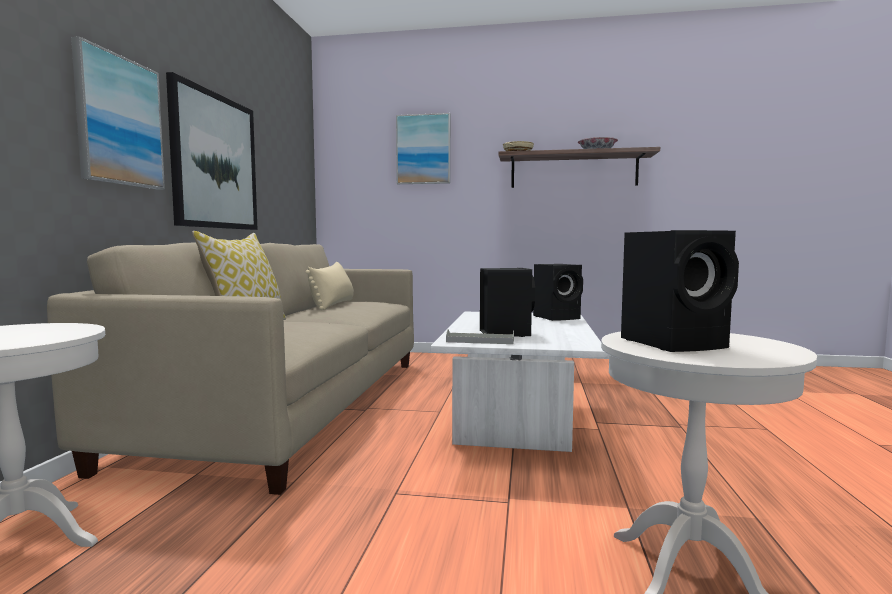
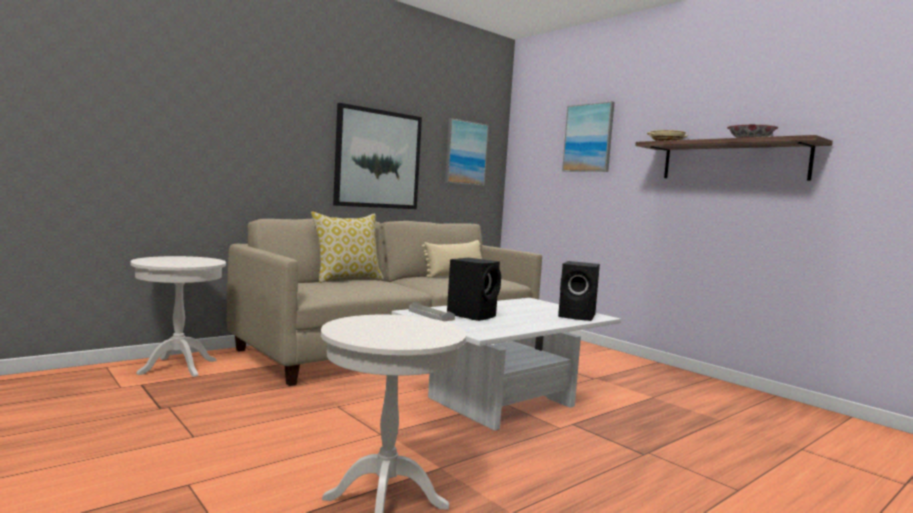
camera: 40 degrees right, 0 degrees up
picture [71,36,165,190] -> picture moved to [445,118,489,186]
black speaker [621,230,739,352] -> none

